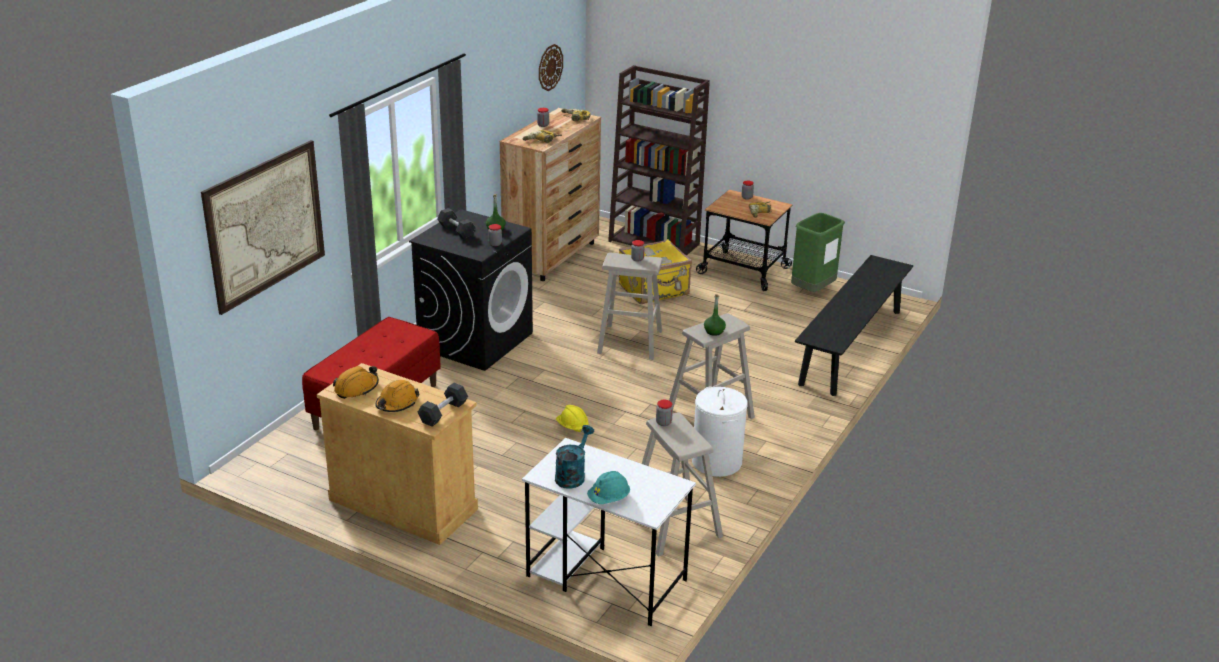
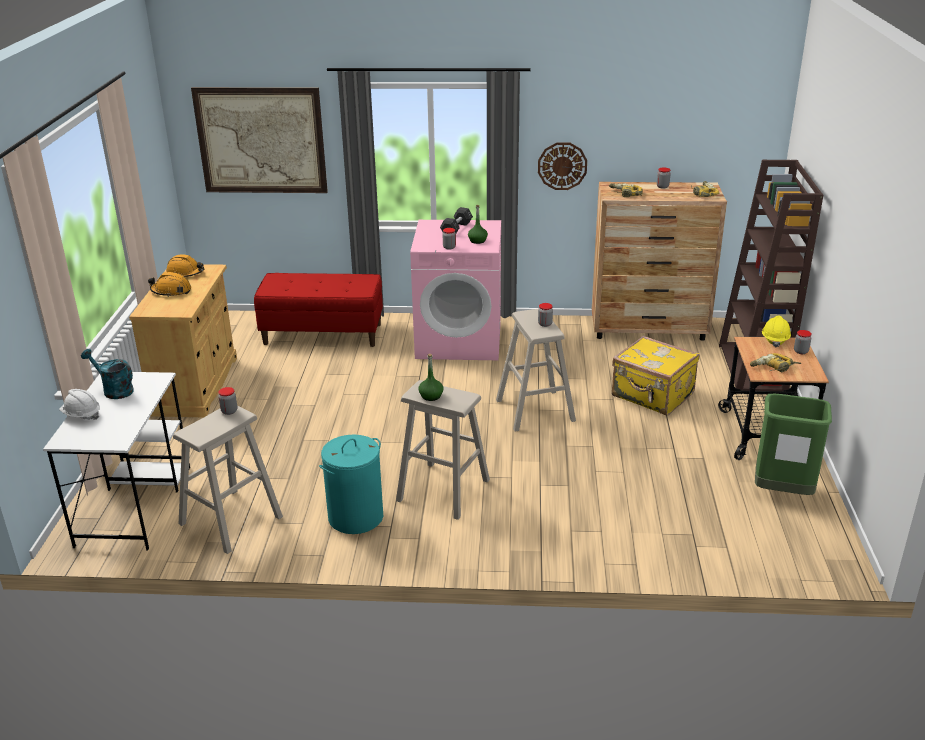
camera: 65 degrees right, 0 degrees up
black washing machine [409,209,533,371] -> pink washing machine [410,220,501,360]
black dumbbell [418,383,468,426] -> none
wall clock [539,44,563,91] -> wall clock moved to [538,142,587,190]
turquoise watering can [555,425,594,489] -> turquoise watering can turned 150 degrees counterclockwise [81,349,134,399]
yellow hard hat [556,405,589,433] -> yellow hard hat moved to [762,315,791,348]
turquoise hard hat [587,471,630,504] -> white hard hat [59,389,100,420]
white laundry basket [692,387,748,477] -> turquoise laundry basket [319,434,383,534]
black bench [795,255,913,396] -> none

